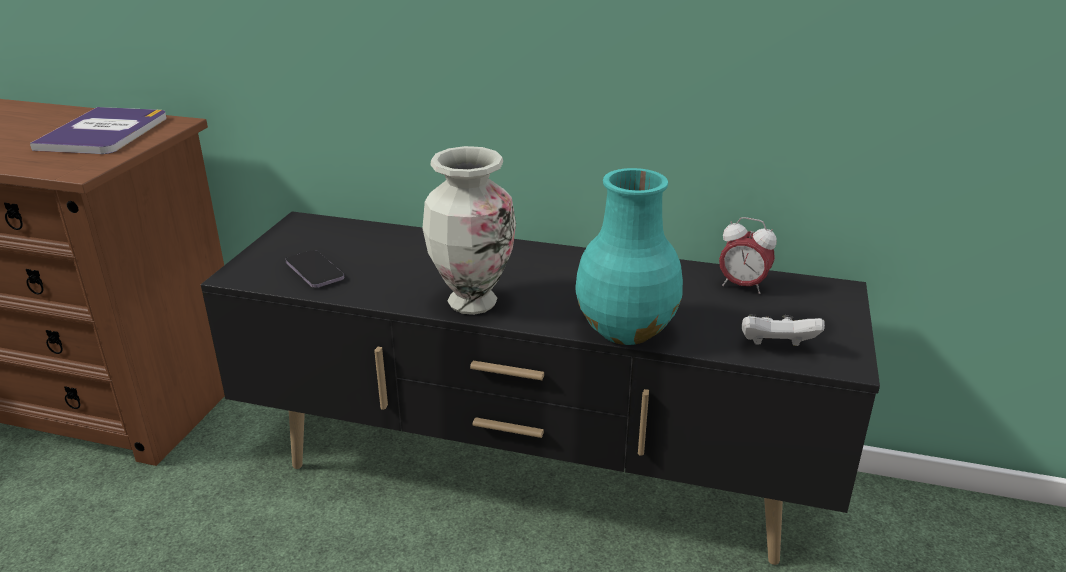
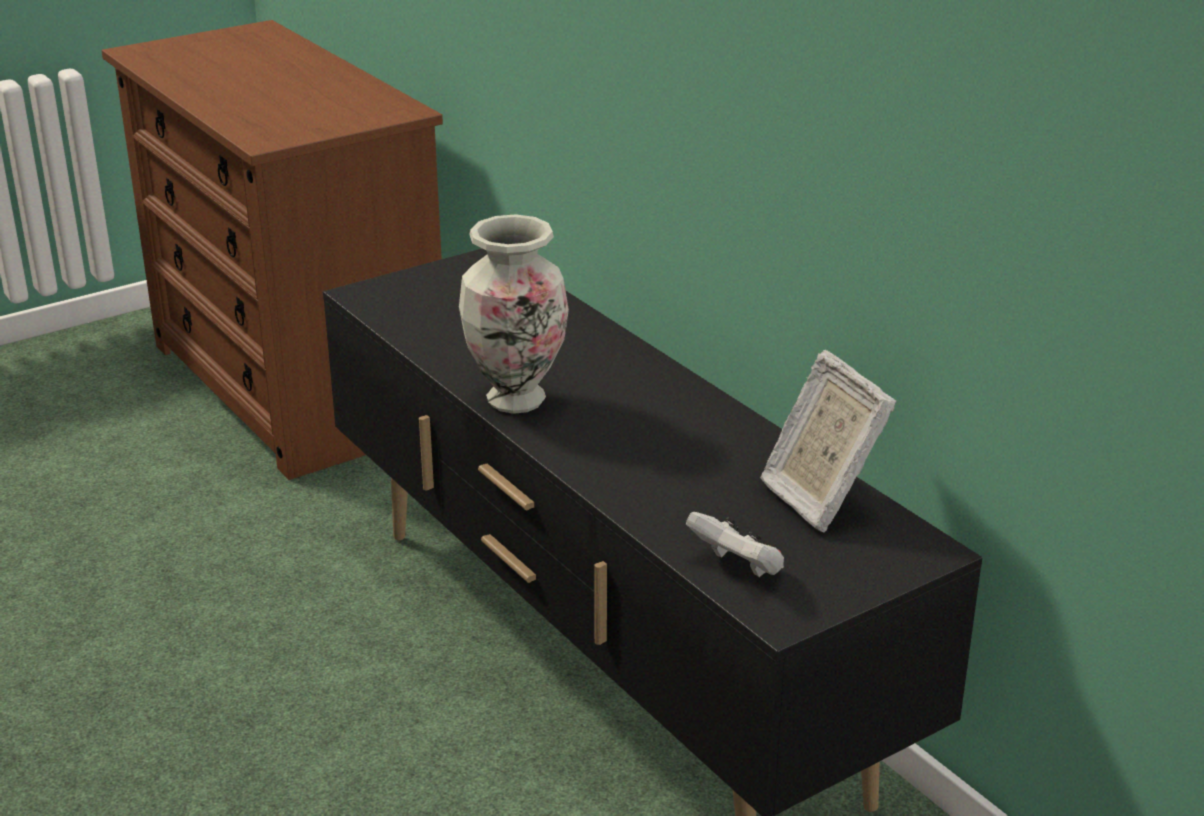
camera: 40 degrees right, 0 degrees up
book [30,107,167,154] -> none
phone [285,250,345,288] -> none
turquoise vase [576,168,683,345] -> none
alarm clock [719,217,777,294] -> picture frame [760,350,897,533]

